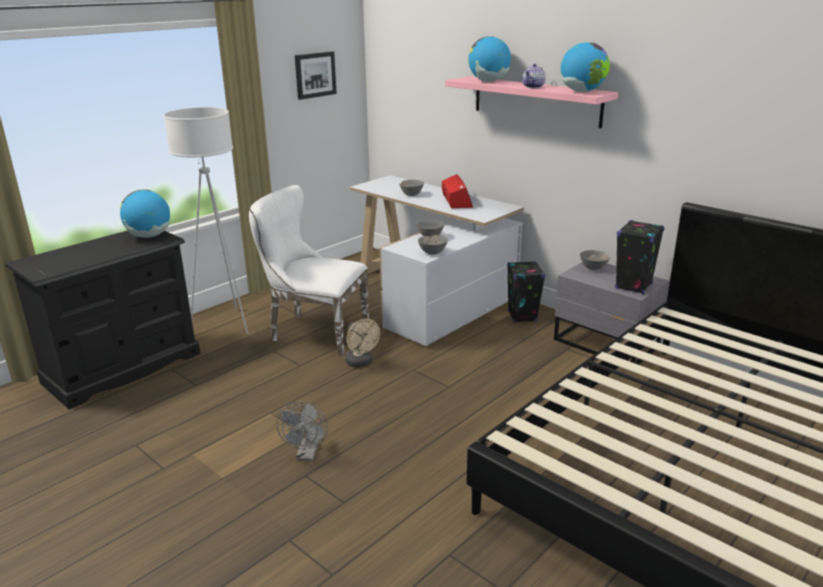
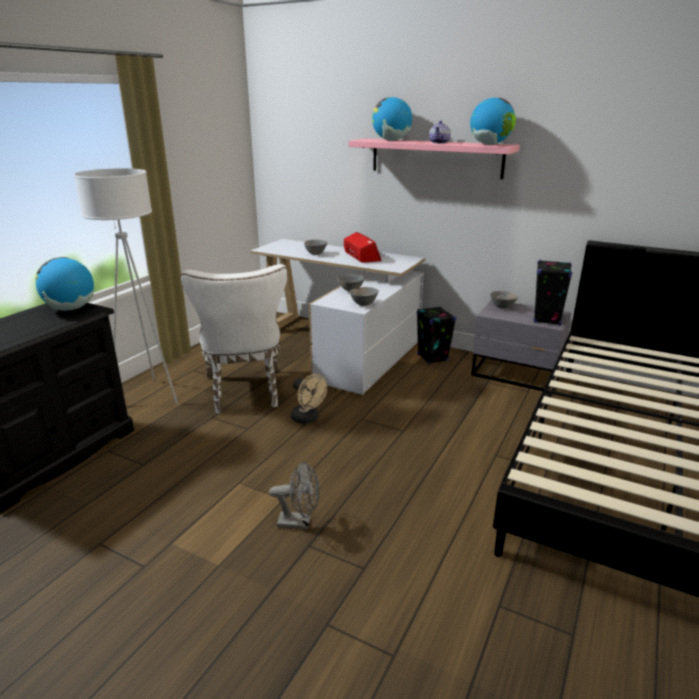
camera: 15 degrees left, 0 degrees up
white chair [249,185,370,356] -> white chair turned 105 degrees counterclockwise [181,264,287,414]
grey fan [276,401,328,461] -> grey fan turned 75 degrees counterclockwise [269,461,320,530]
picture [295,51,337,100] -> none

